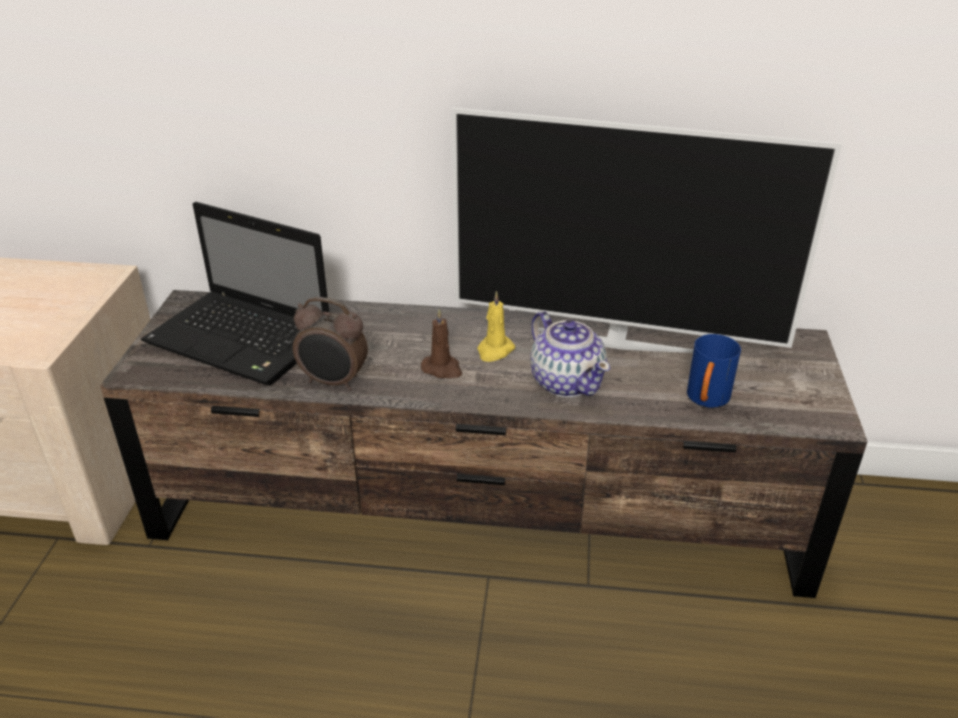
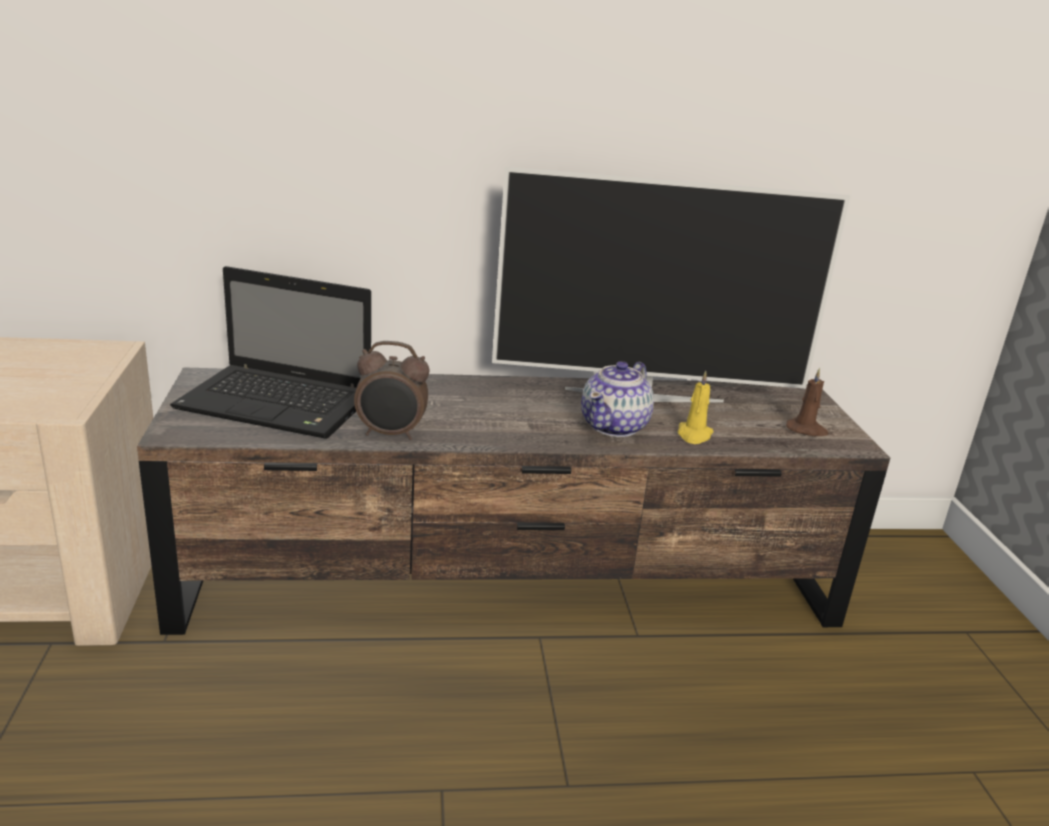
camera: 15 degrees left, 10 degrees down
brown candle [421,309,462,378] -> brown candle moved to [786,368,828,436]
yellow candle [477,291,515,362] -> yellow candle moved to [678,371,714,444]
teapot [530,311,610,397] -> teapot turned 75 degrees clockwise [581,361,654,437]
blue mug [687,334,741,408] -> none

